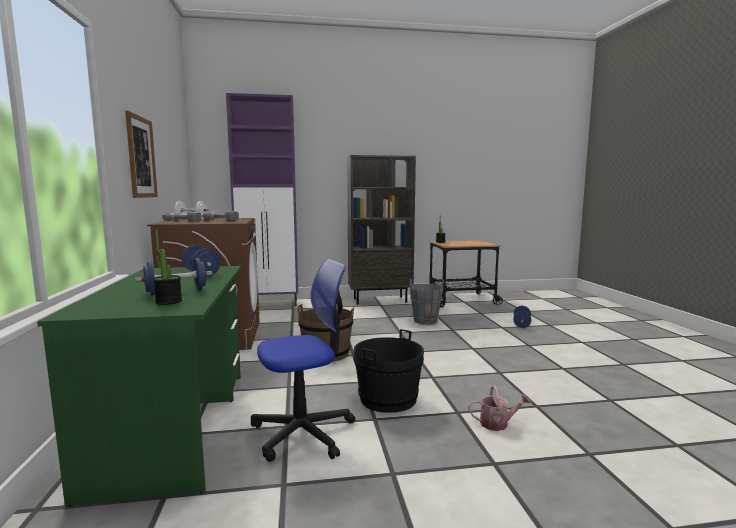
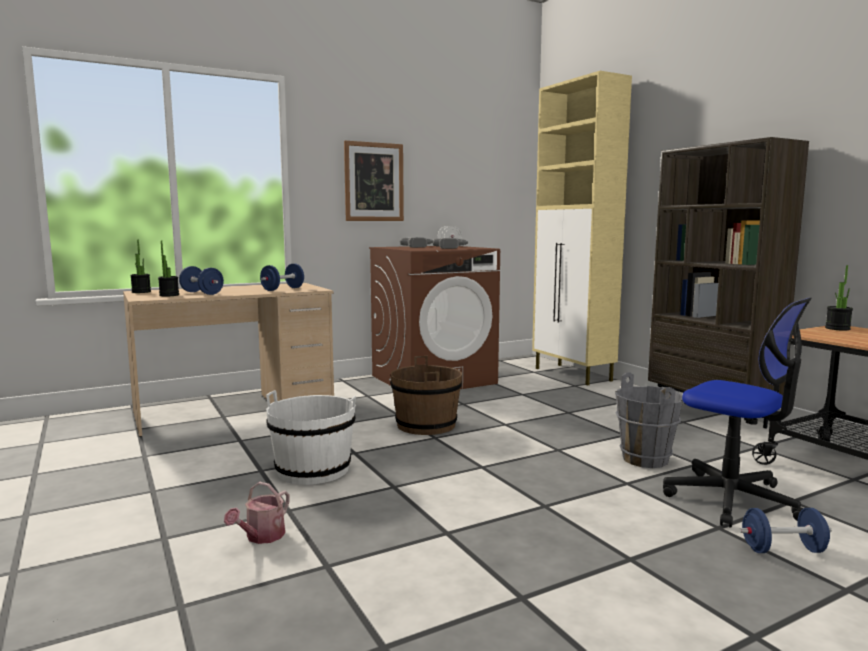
camera: 70 degrees right, 0 degrees up
green desk [37,266,241,506] -> beige desk [123,283,334,437]
purple cabinet [226,93,298,307] -> beige cabinet [532,71,632,386]
office chair [251,259,355,462] -> office chair moved to [663,298,812,528]
black bucket [354,329,424,413] -> white bucket [266,390,356,485]
watering can [468,386,531,431] -> watering can turned 45 degrees clockwise [224,482,290,544]
none -> potted plant [130,240,151,293]

